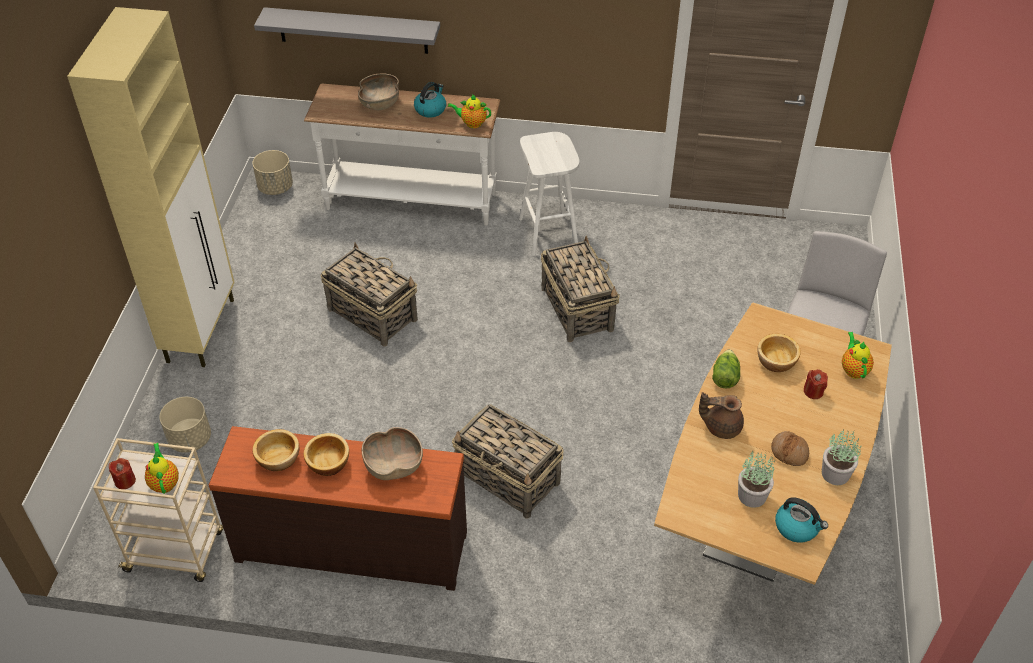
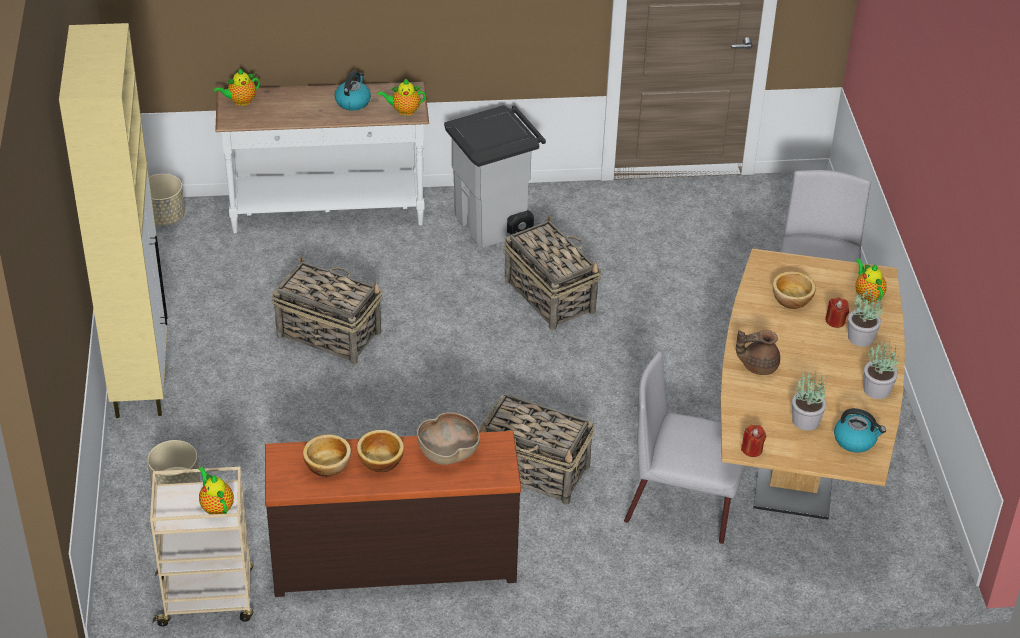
camera: 15 degrees left, 5 degrees down
red candle [109,458,136,489] -> red candle moved to [741,425,766,457]
grey shelf [254,7,440,54] -> none
brown bowl [358,73,399,110] -> none
white stool [519,132,579,256] -> grey trash can [444,105,546,248]
lettuce [712,349,740,388] -> none
bread [771,431,809,466] -> none
none -> teapot [214,69,260,106]
none -> grey chair [624,351,745,544]
none -> potted plant [848,289,883,347]

